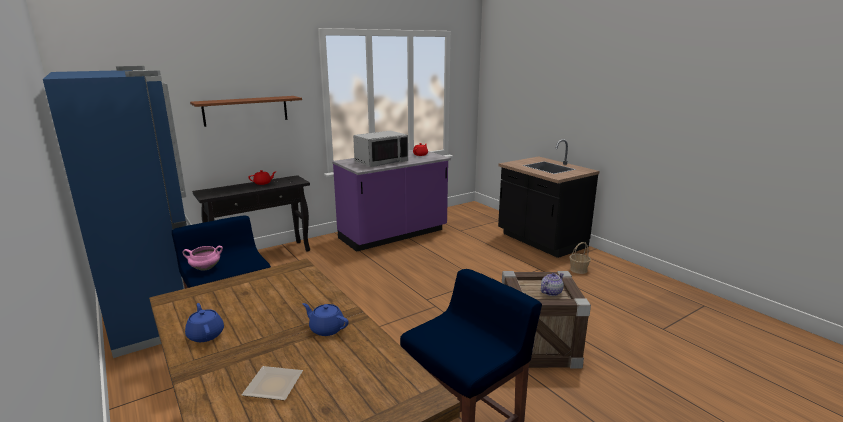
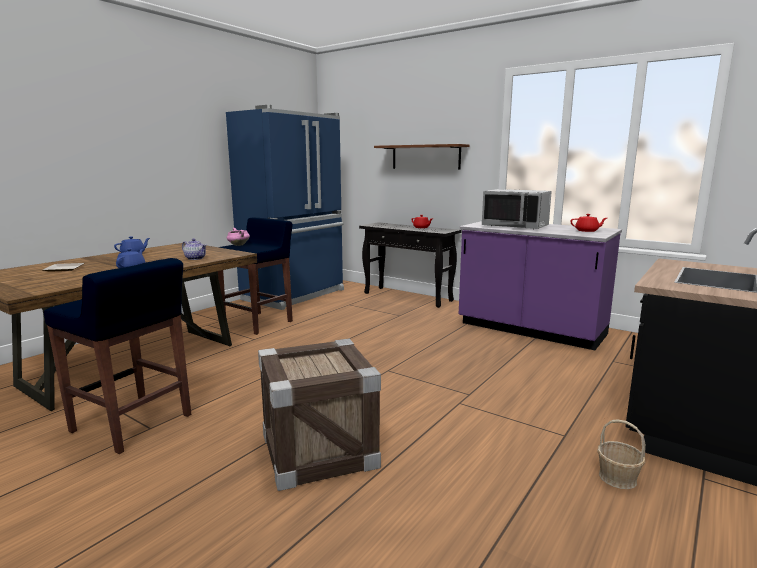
camera: 70 degrees right, 5 degrees down
teapot [541,273,564,296] -> teapot moved to [182,238,207,260]

